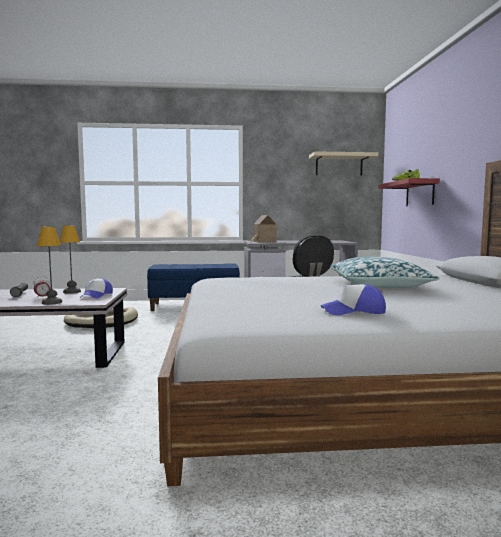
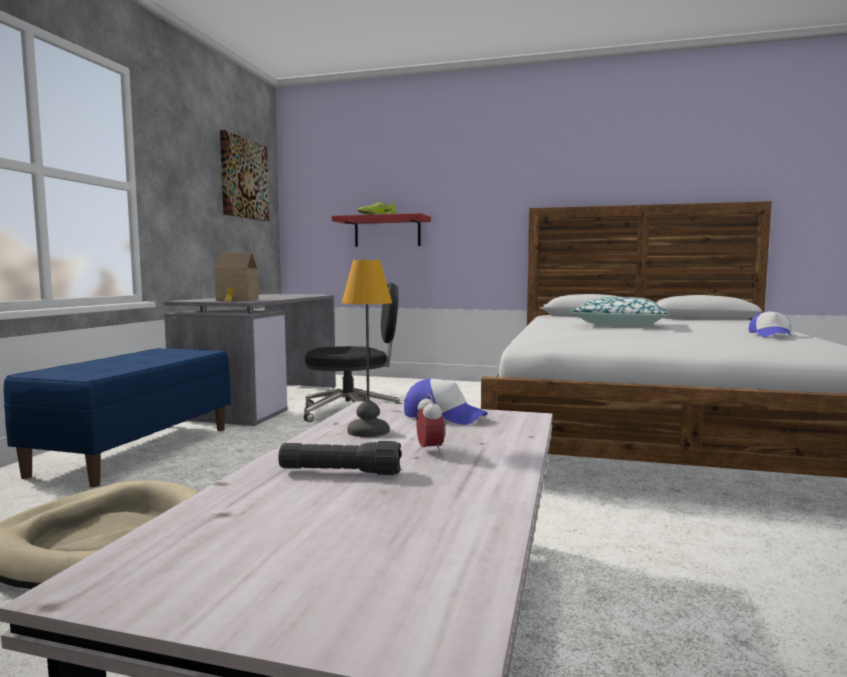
camera: 70 degrees left, 0 degrees up
table lamp [37,227,62,305] -> none
beige shelf [309,151,378,175] -> picture [220,130,269,221]

